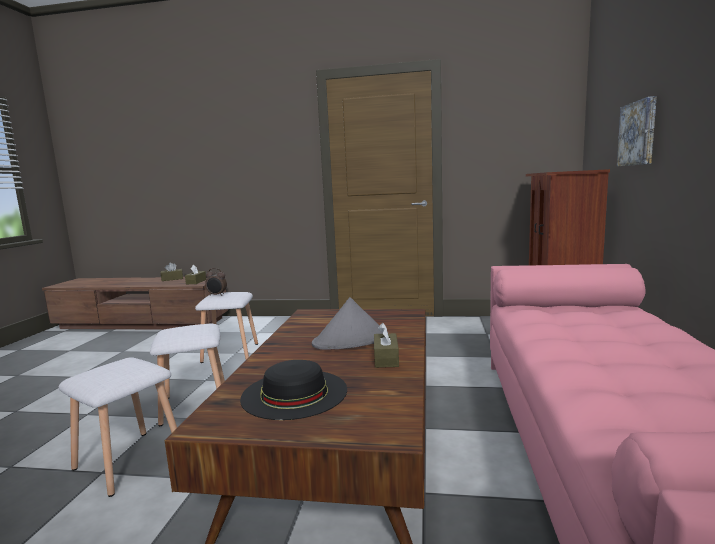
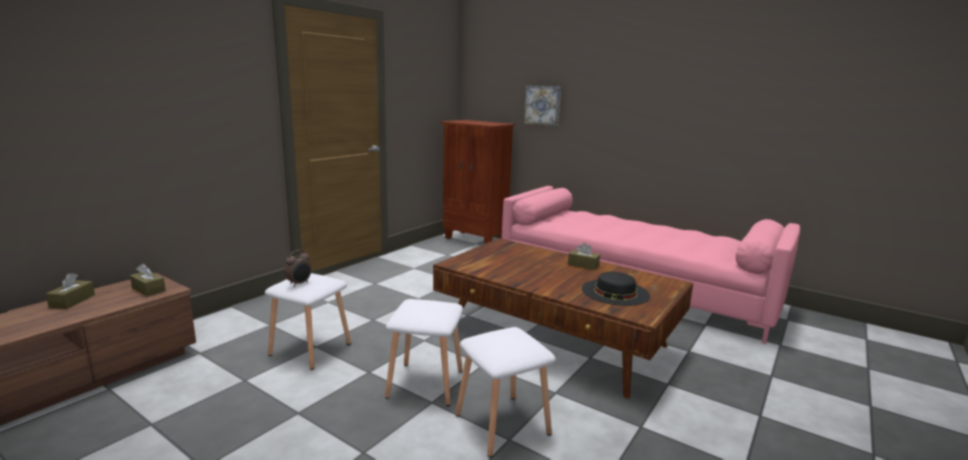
camera: 65 degrees left, 5 degrees up
grey hat [312,297,388,350] -> none

